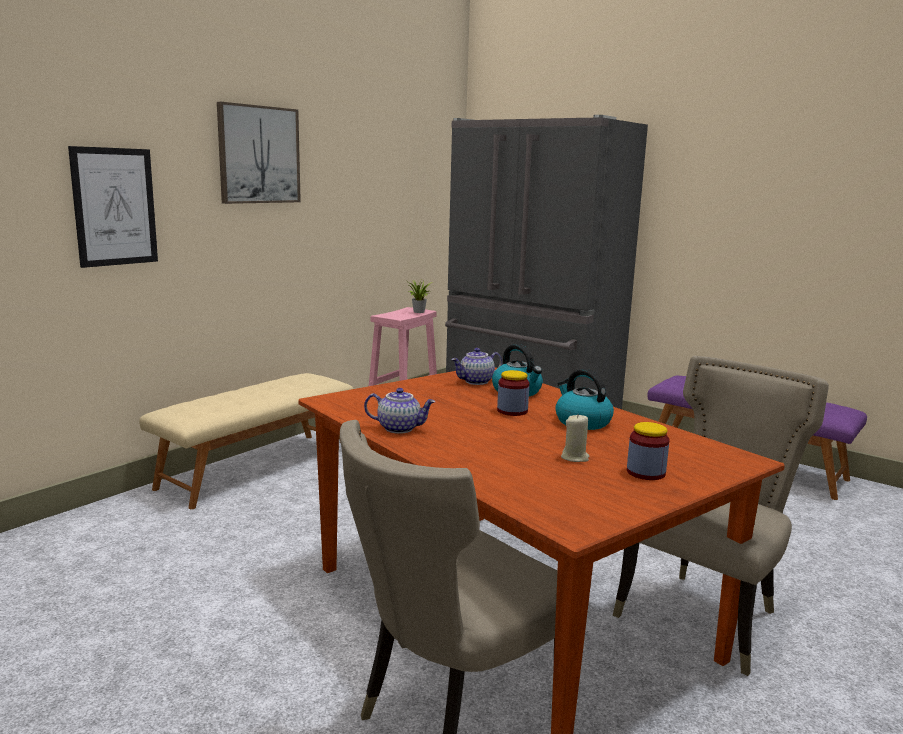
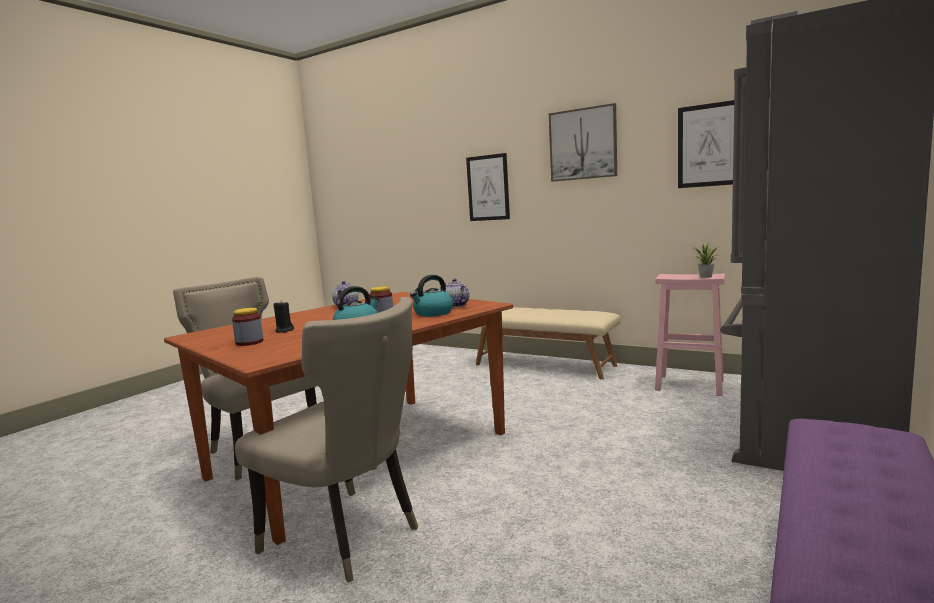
camera: 85 degrees right, 5 degrees down
beige candle [561,414,590,462] -> black candle [273,302,294,333]
none -> picture [678,100,734,188]

